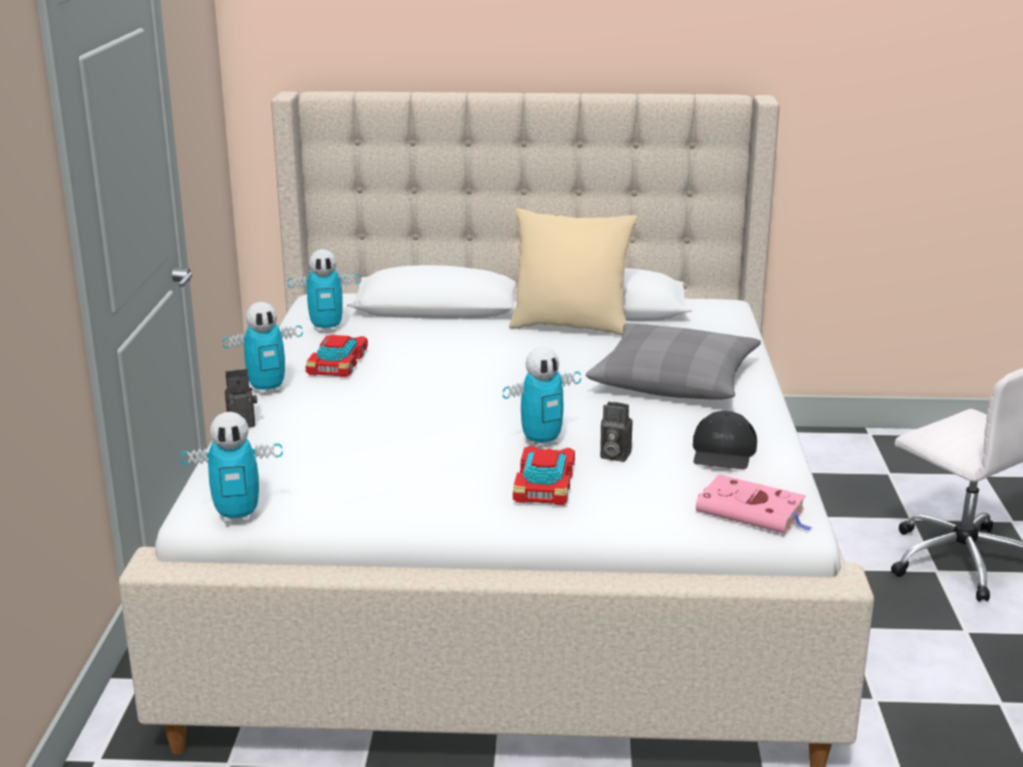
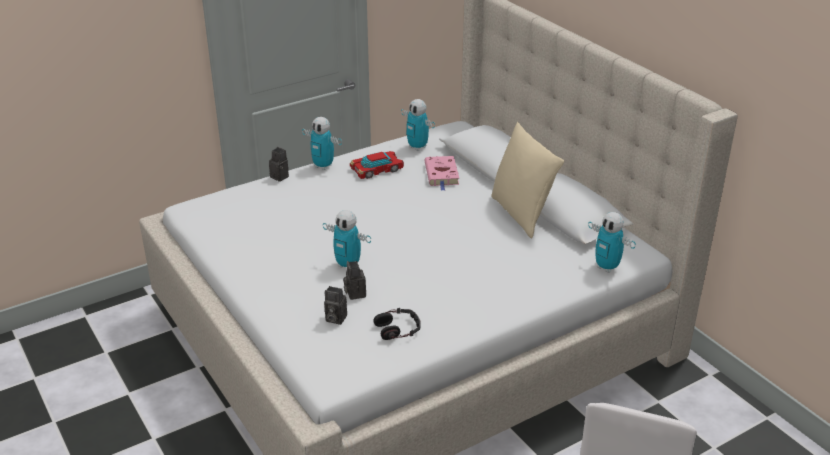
camera: 55 degrees right, 10 degrees up
toy robot [180,412,283,523] -> toy robot moved to [588,212,636,273]
toy car [513,446,575,505] -> none
grey pillow [586,323,761,400] -> none
black cap [693,411,757,469] -> headphones [373,308,421,340]
pink book [696,475,812,534] -> pink book moved to [425,156,459,191]
none -> camera [324,286,347,325]

